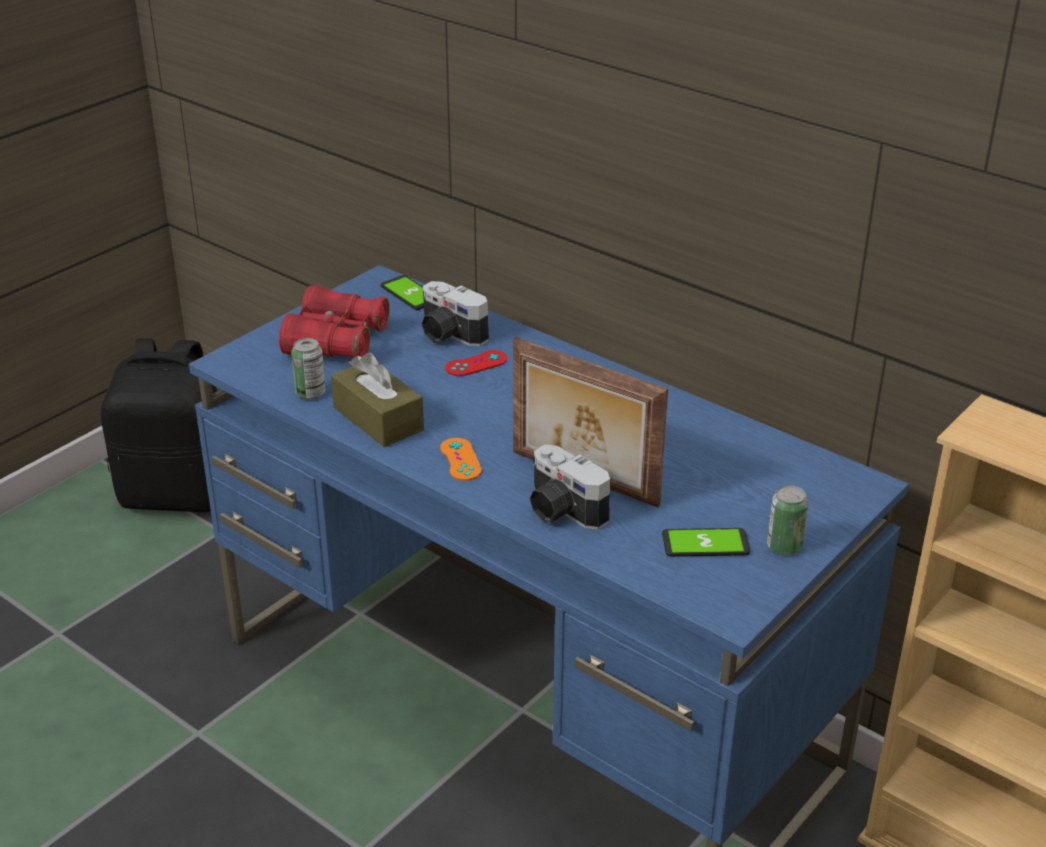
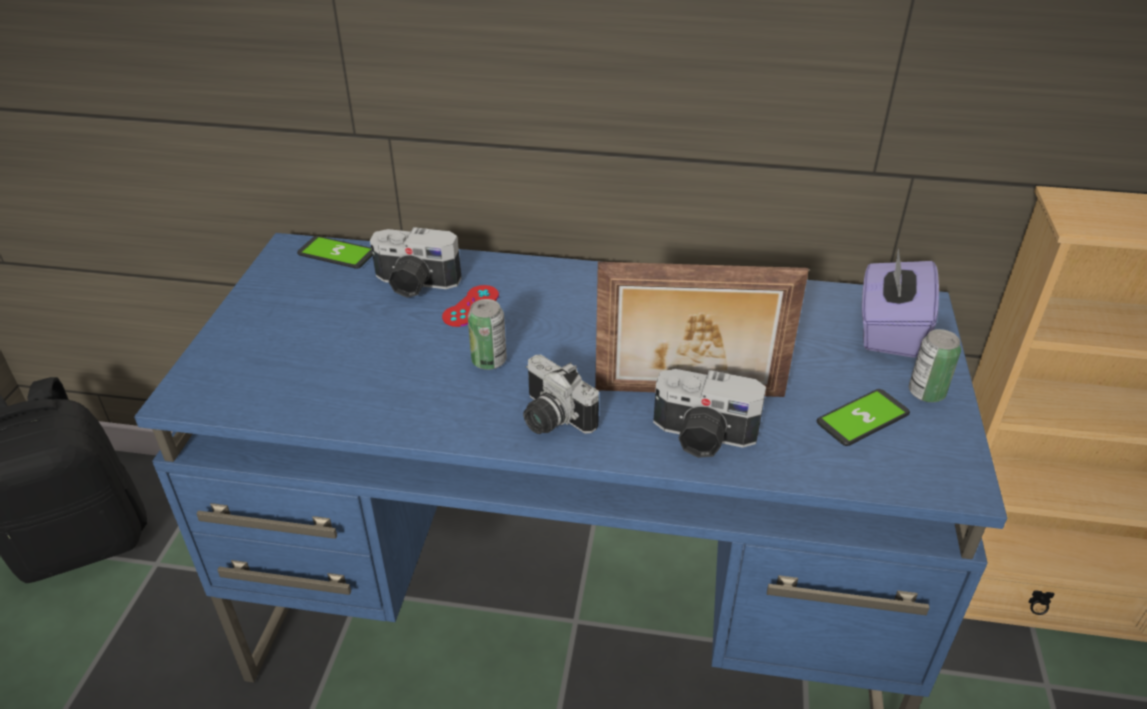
camera: 30 degrees left, 5 degrees up
red binoculars [279,285,390,358] -> none
can [291,338,326,400] -> can moved to [468,299,507,370]
brown tissue box [331,352,424,447] -> none
orange game controller [440,438,482,481] -> camera [523,355,599,434]
none -> purple tissue box [862,248,939,358]

